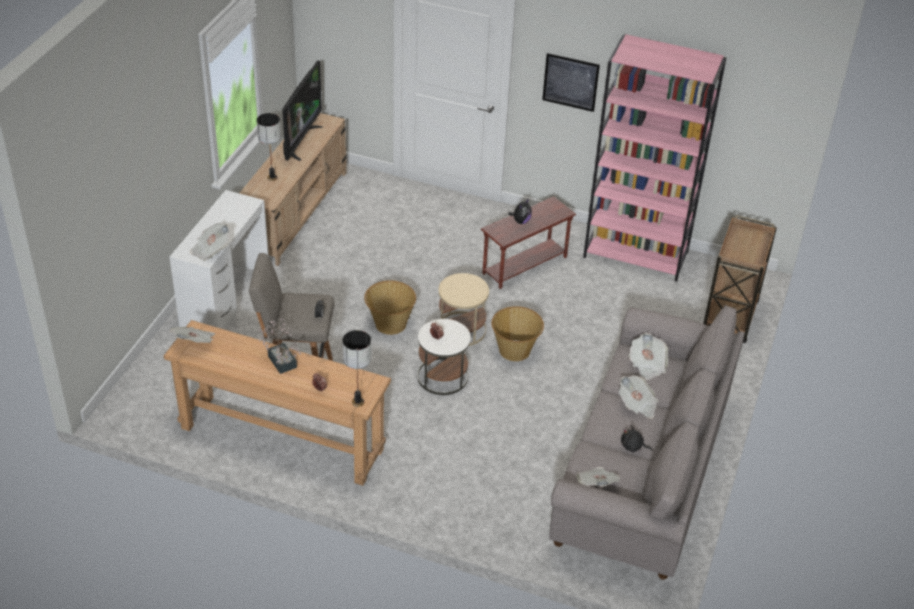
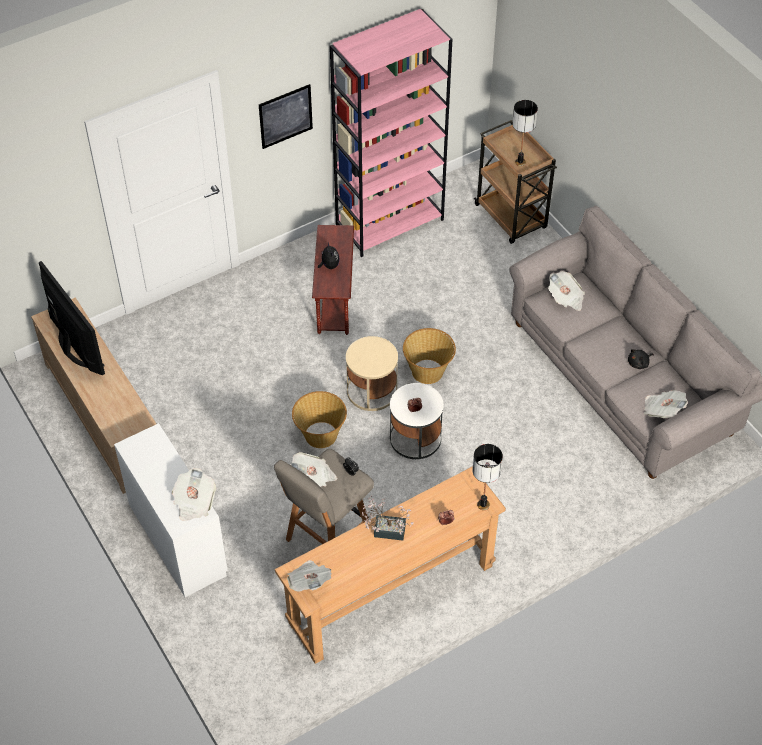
camera: 50 degrees left, 10 degrees up
table lamp [257,113,281,181] -> table lamp moved to [512,100,538,166]
newspaper [619,375,658,419] -> newspaper moved to [290,452,337,487]

